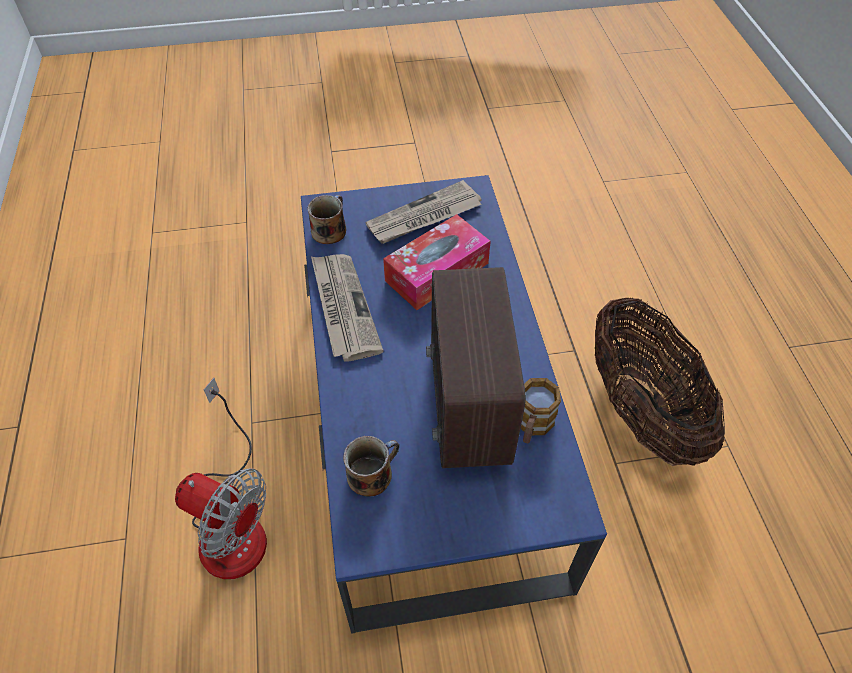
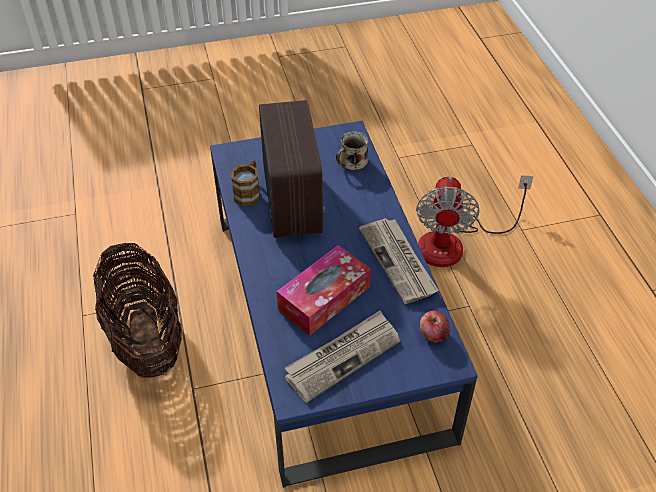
camera: 175 degrees right, 5 degrees down
fan [175,377,267,579] -> fan turned 105 degrees counterclockwise [416,175,533,267]
mug [307,195,346,244] -> apple [420,311,450,344]

